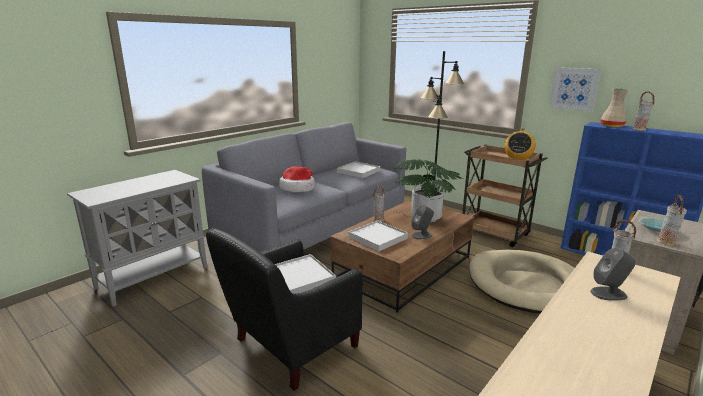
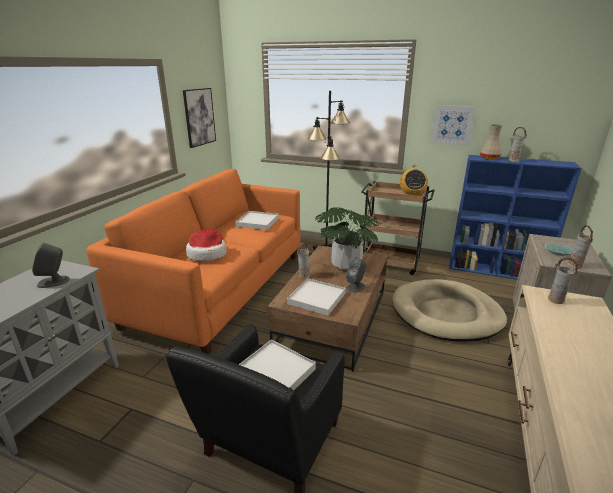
camera: 20 degrees left, 5 degrees up
grey sofa [202,123,406,252] -> orange sofa [87,169,301,354]
grey speaker [590,248,636,301] -> grey speaker moved to [32,243,70,288]
none -> picture [183,88,216,148]

